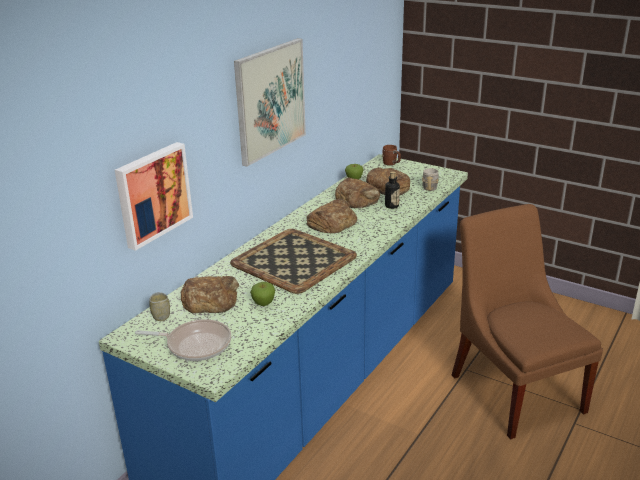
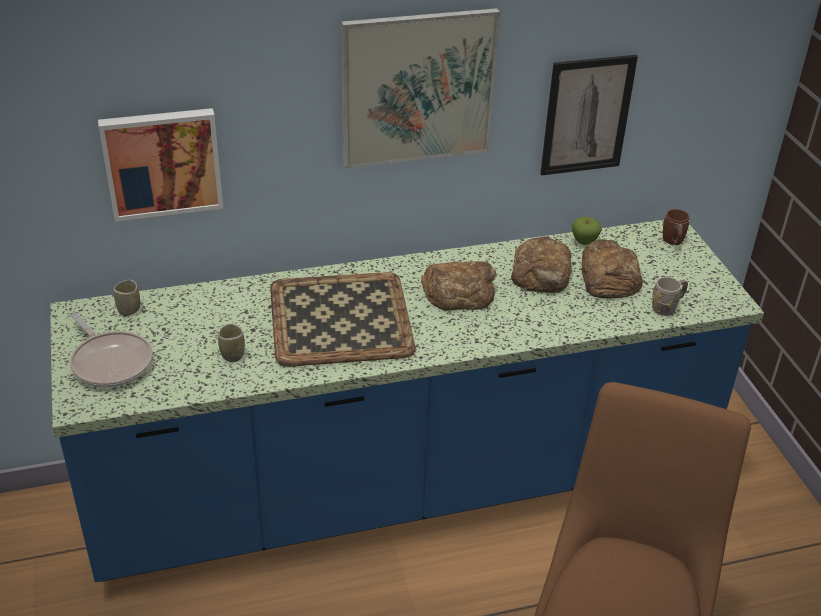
camera: 40 degrees right, 10 degrees up
bread [181,276,239,313] -> none
apple [250,282,275,306] -> cup [218,324,245,362]
bottle [385,171,400,209] -> none
none -> picture [540,55,638,176]

